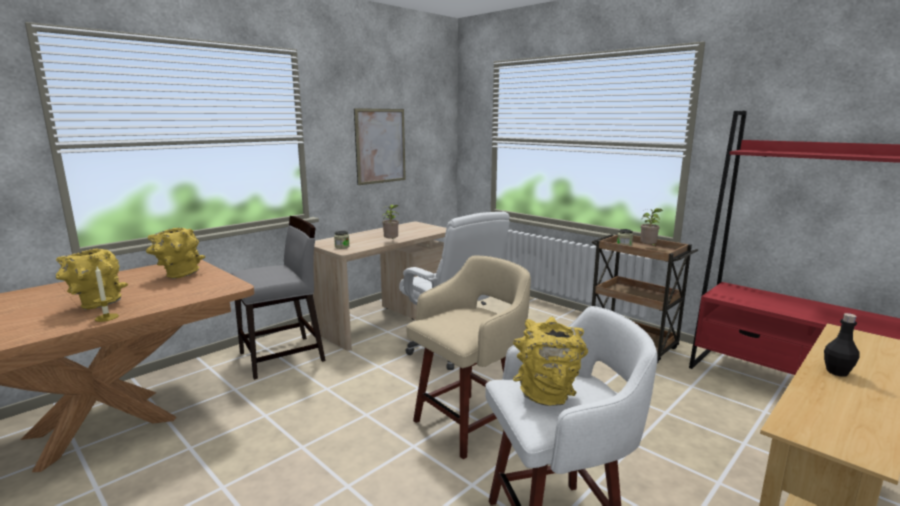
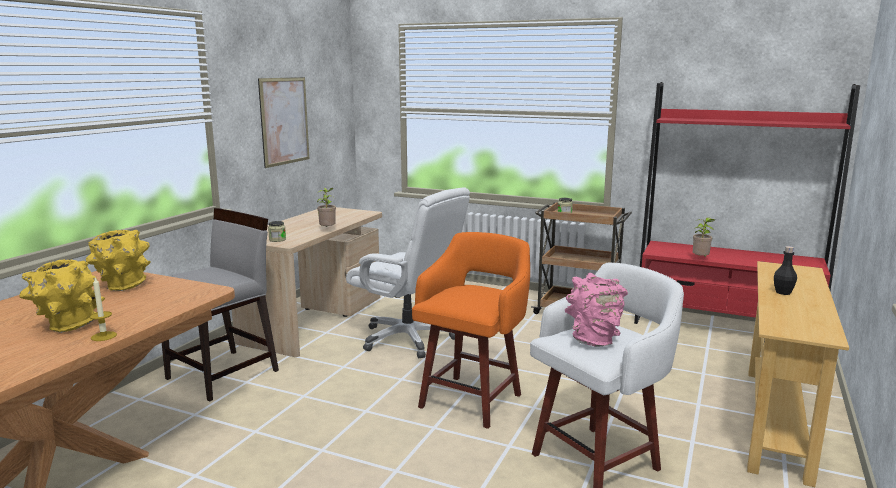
camera: 20 degrees left, 0 degrees up
beige stool [406,256,531,459] -> orange stool [412,232,530,429]
yellow vase [513,317,588,406] -> pink vase [565,273,628,347]
potted plant [640,208,663,245] -> potted plant moved to [693,217,715,256]

